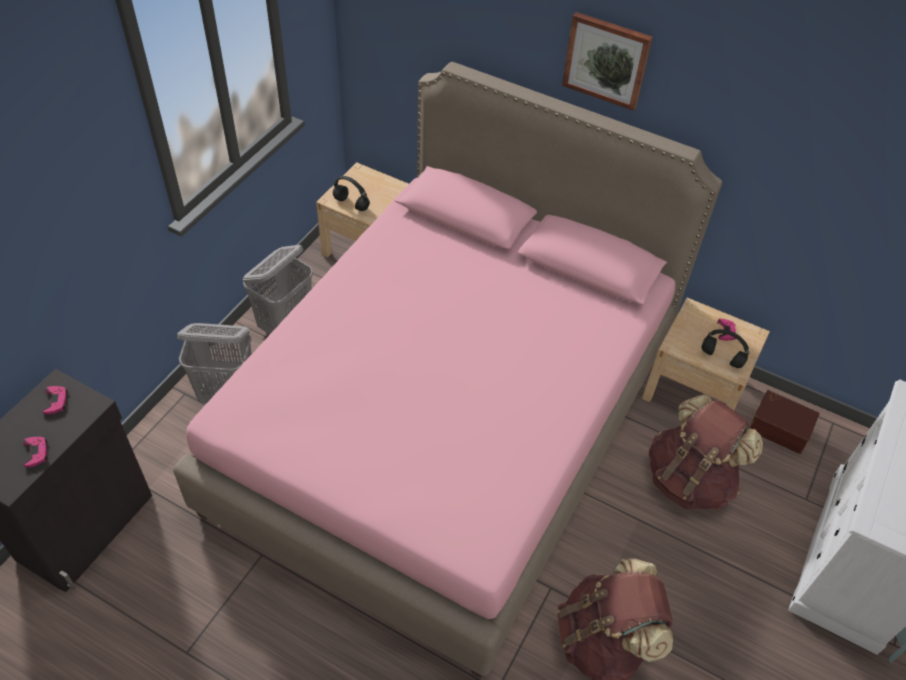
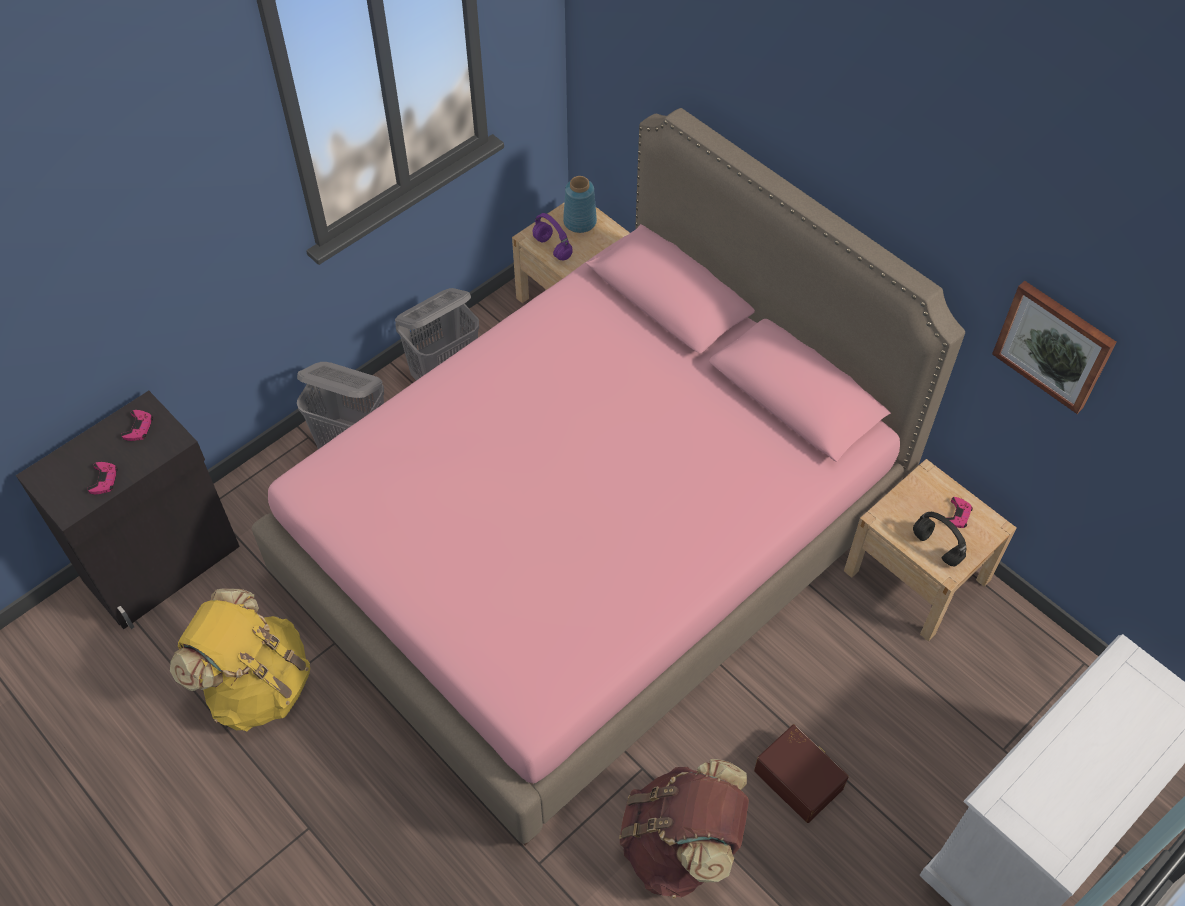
camera: 20 degrees right, 5 degrees up
black headphones [333,176,370,211] -> purple headphones [533,213,573,260]
picture [562,12,653,111] -> picture moved to [992,281,1117,414]
brown backpack [649,395,763,510] -> none
brown storage box [749,390,820,454] -> brown storage box moved to [754,724,849,823]
none -> yellow backpack [170,589,310,732]
none -> blue vase [563,176,597,233]

